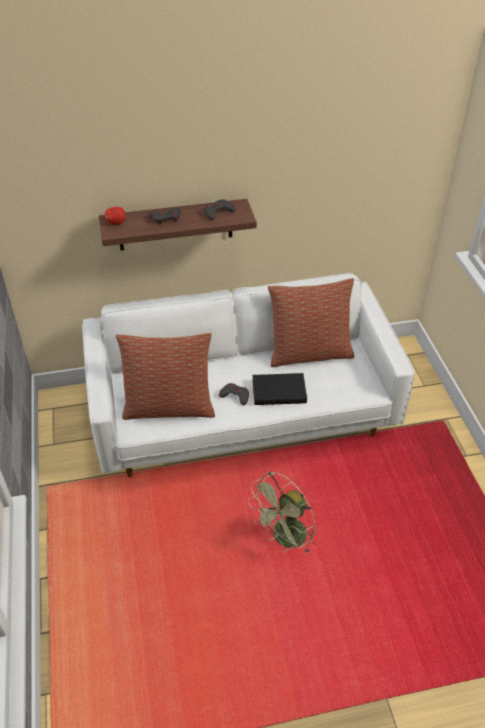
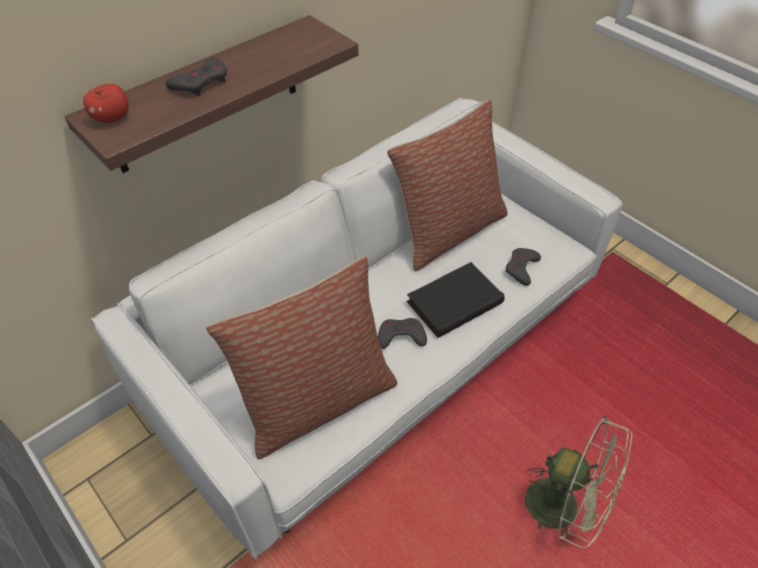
camera: 30 degrees left, 5 degrees up
grey game controller [204,200,236,220] -> grey game controller moved to [506,248,541,286]
green fan [248,472,315,555] -> green fan turned 75 degrees counterclockwise [525,416,633,548]

